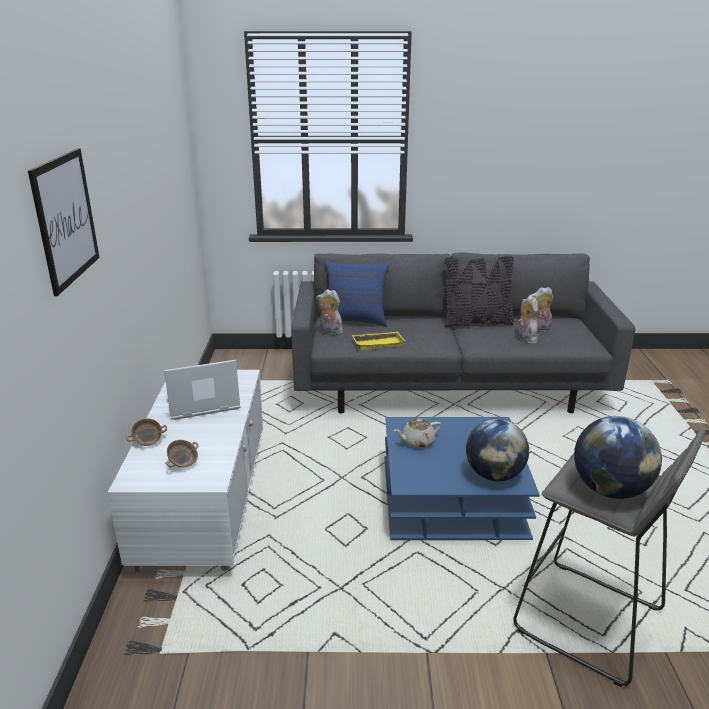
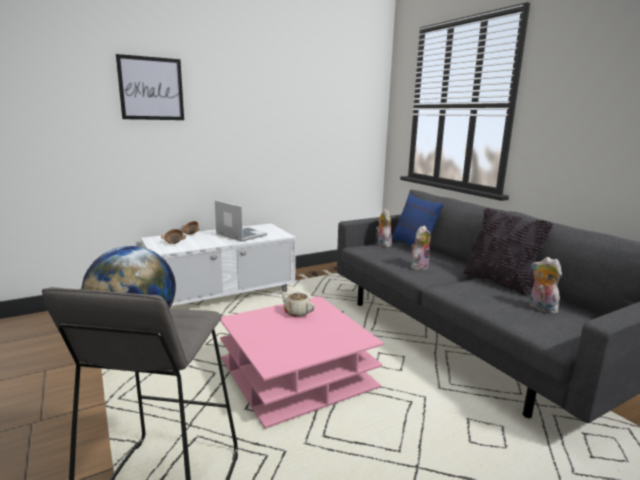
camera: 60 degrees right, 10 degrees down
yellow tray [352,332,405,350] -> none
blue coffee table [384,417,540,540] -> pink coffee table [220,296,384,429]
globe [466,419,529,481] -> none
plush toy [519,295,538,344] -> plush toy moved to [410,225,431,270]

